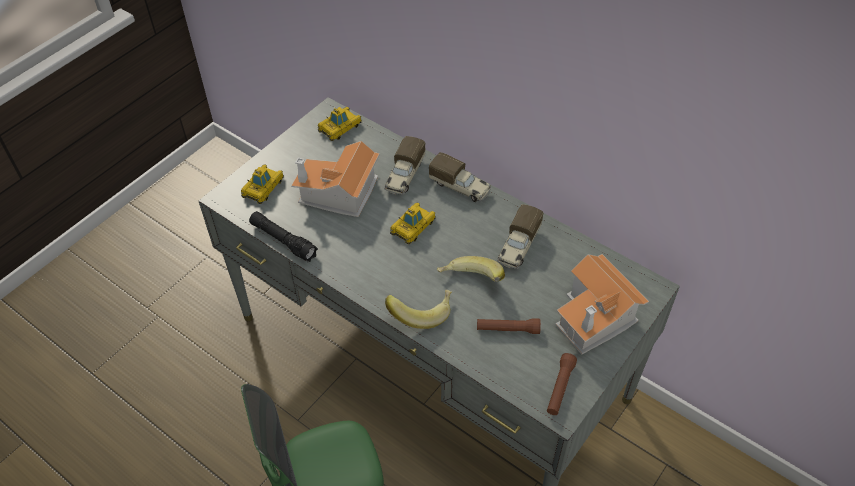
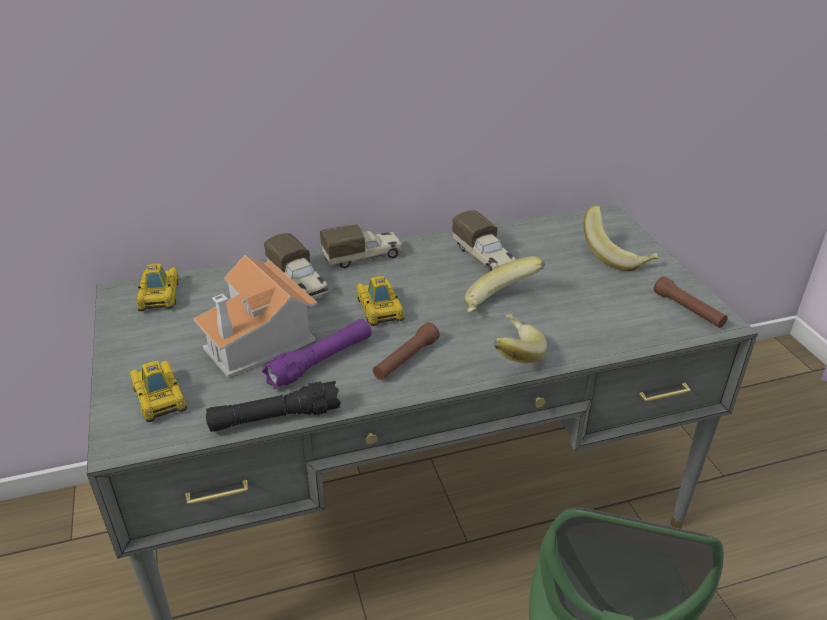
camera: 55 degrees left, 15 degrees down
brown flashlight [477,318,541,334] -> brown flashlight moved to [373,322,440,380]
toy house [555,254,649,355] -> banana [583,205,659,271]
none -> purple flashlight [262,319,372,390]

